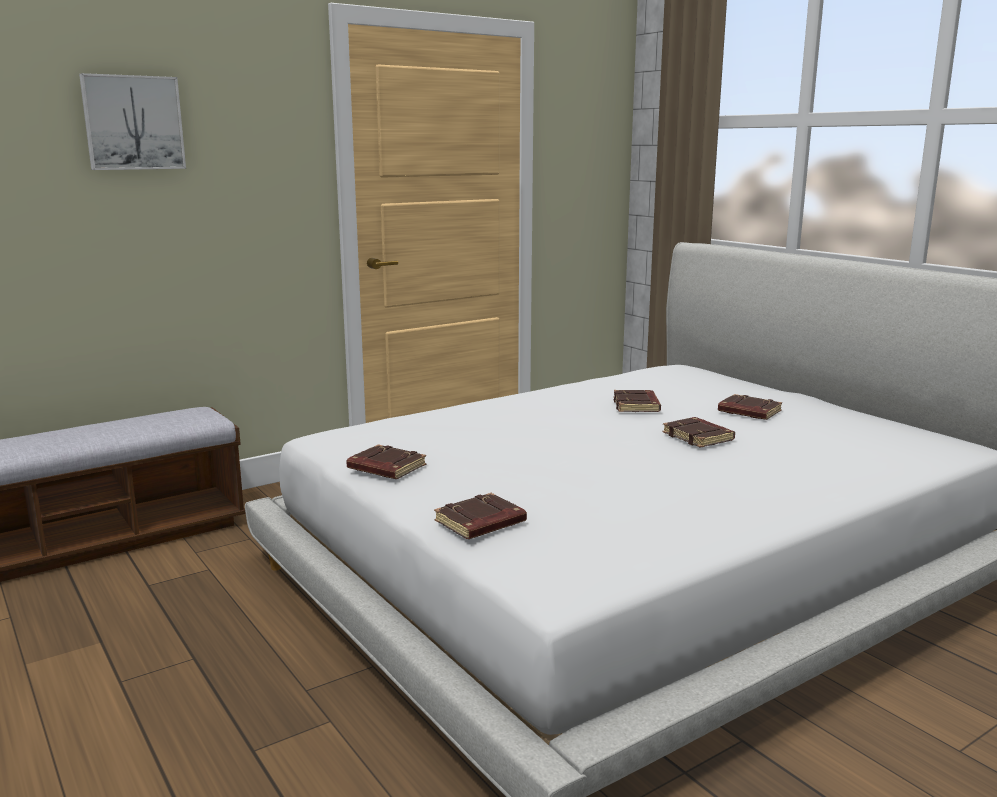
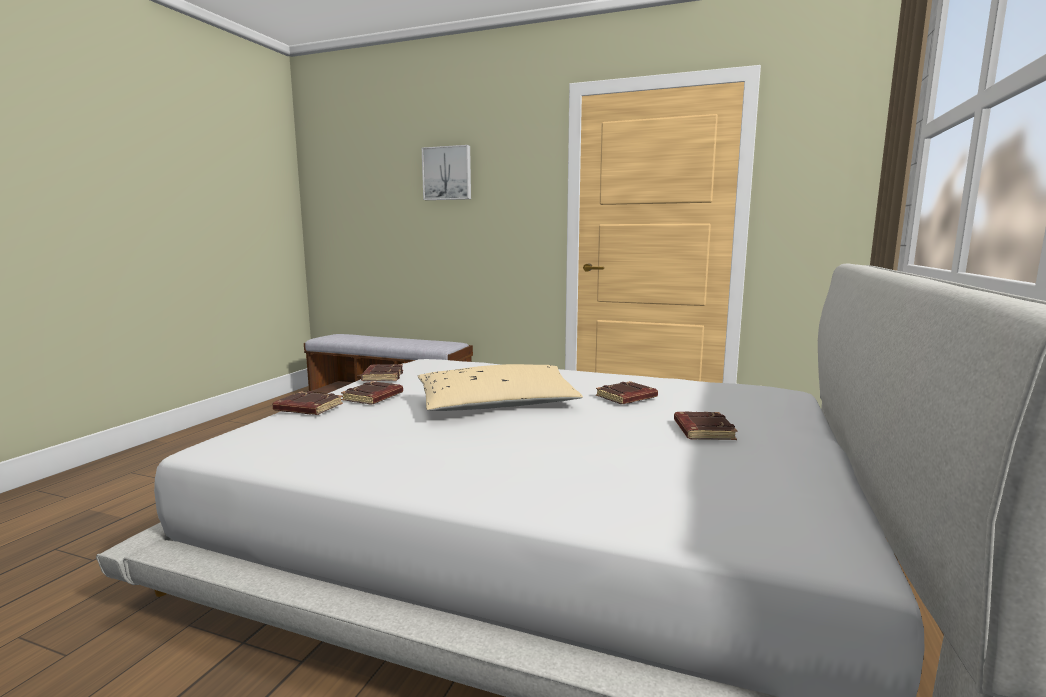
camera: 55 degrees right, 5 degrees down
brown book [662,417,735,448] -> brown book moved to [341,381,403,405]
none -> beige pillow [417,364,583,411]

